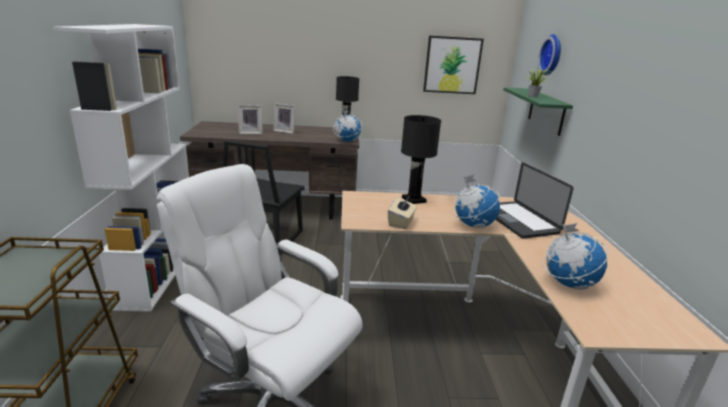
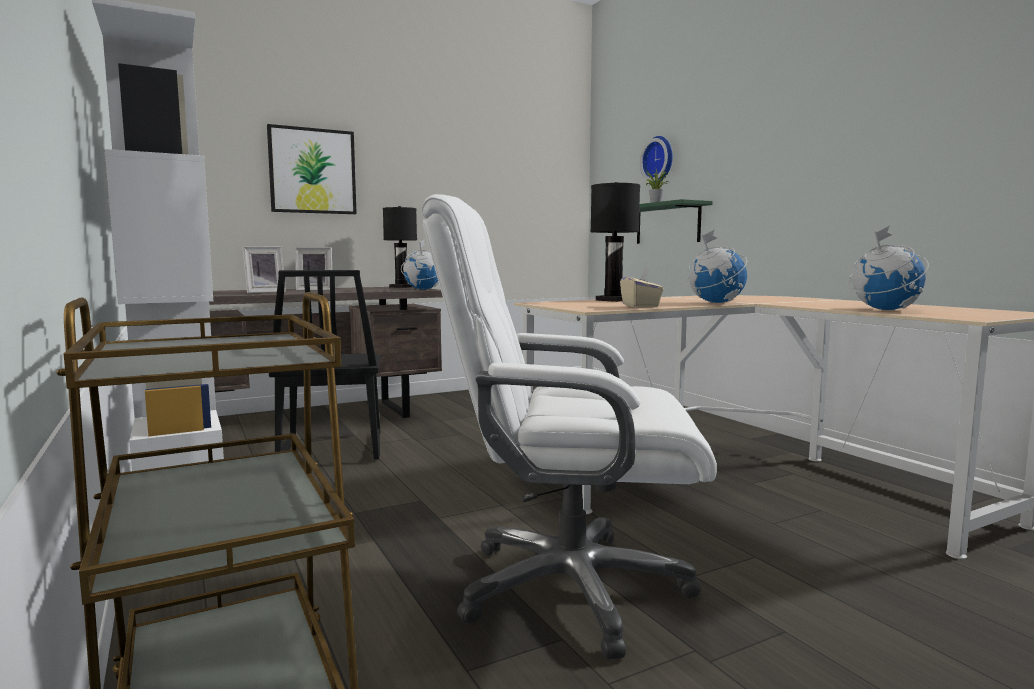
camera: 25 degrees left, 15 degrees down
picture [423,36,484,94] -> picture moved to [267,124,357,214]
laptop [495,162,573,239] -> none

